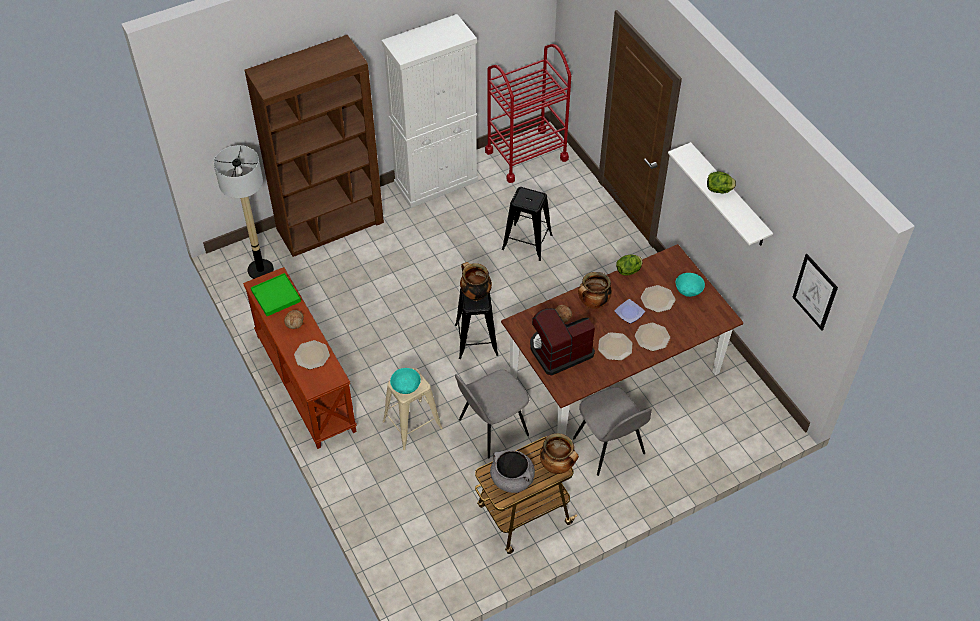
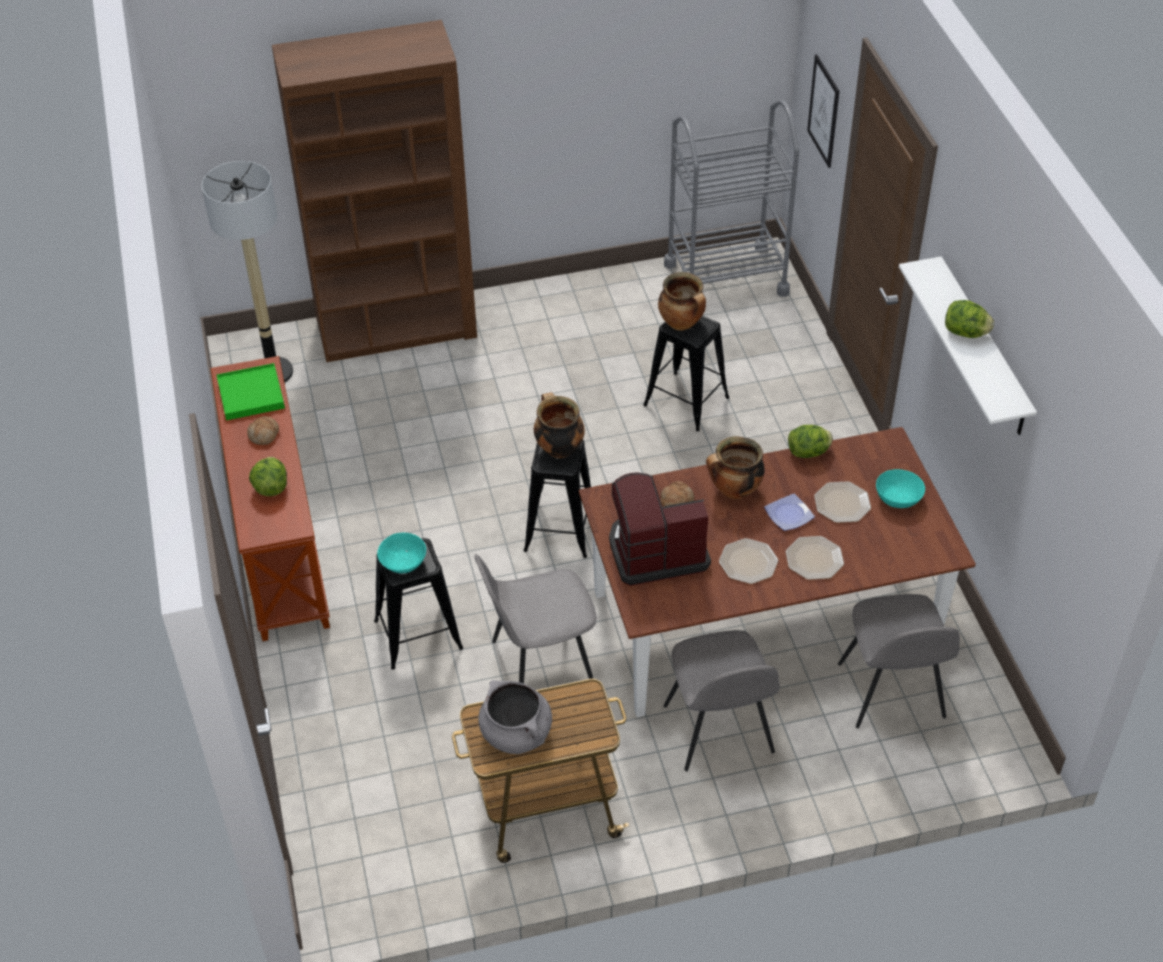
camera: 15 degrees right, 5 degrees down
plate [294,340,330,369] -> lettuce [249,457,287,496]
white cabinet [382,14,478,208] -> none
beige stool [382,368,443,450] -> black stool [374,538,463,670]
red cart [485,44,571,183] -> grey cart [664,100,799,297]
cooking pot [540,433,579,474] -> cooking pot moved to [658,272,706,331]
picture [792,254,838,331] -> picture moved to [807,54,839,168]
none -> grey chair [838,594,960,728]

